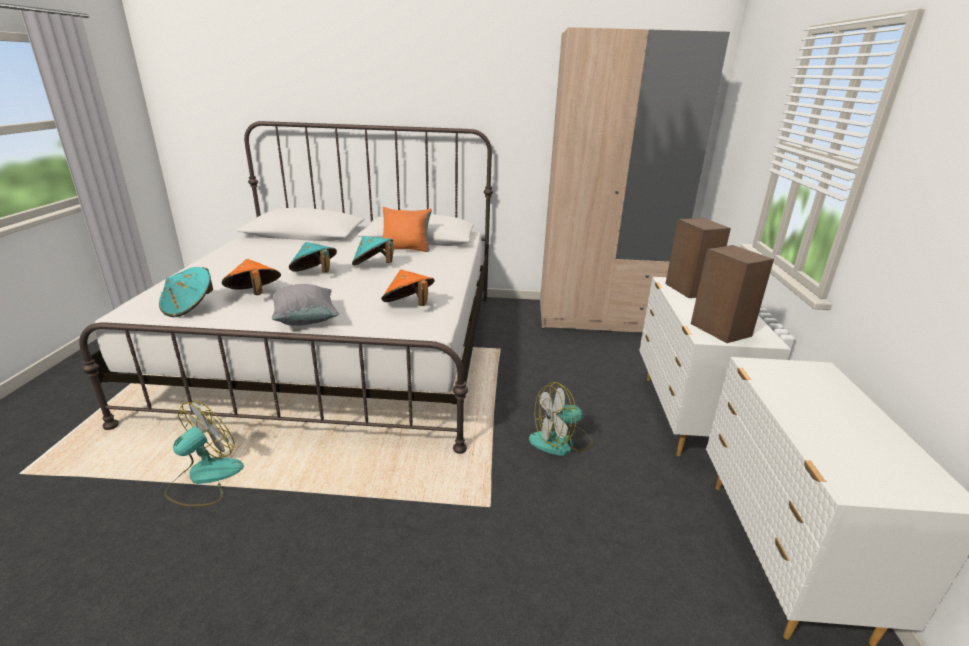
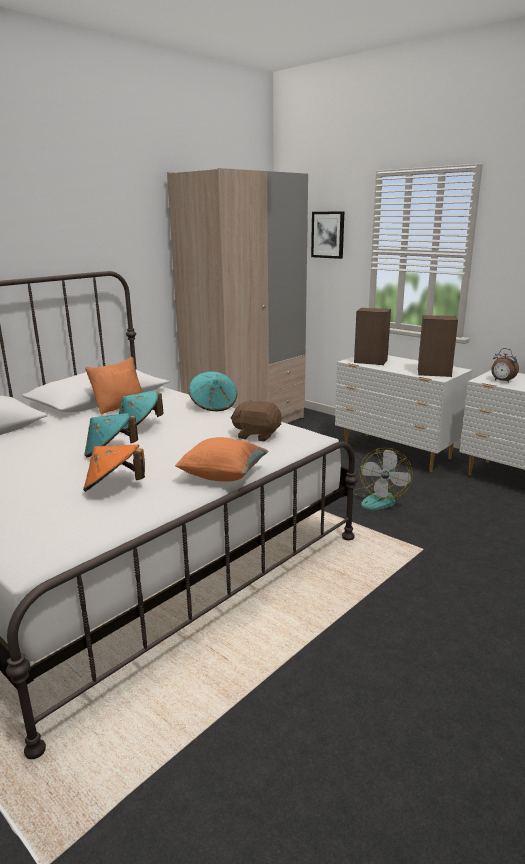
camera: 50 degrees left, 5 degrees down
turquoise hat [159,267,213,317] -> turquoise hat moved to [189,372,237,411]
fan [164,400,244,507] -> none
grey pillow [272,284,339,326] -> orange pillow [175,437,268,482]
orange hat [381,270,435,306] -> brown plush toy [231,400,282,441]
none -> picture [311,211,344,259]
none -> alarm clock [491,348,519,383]

